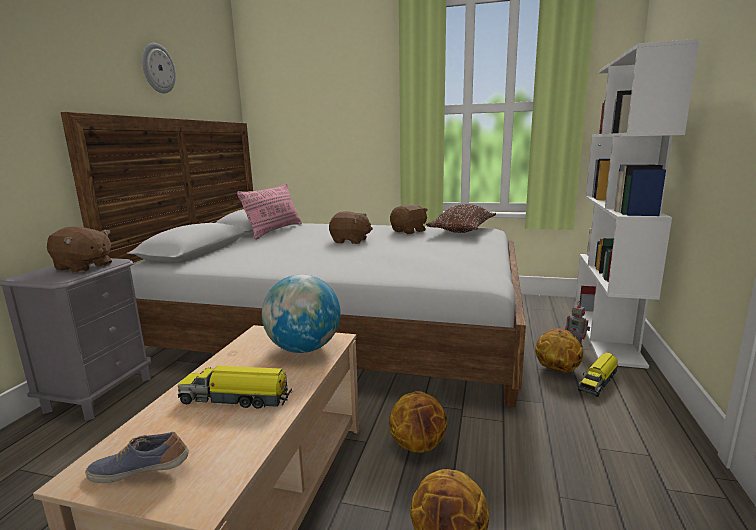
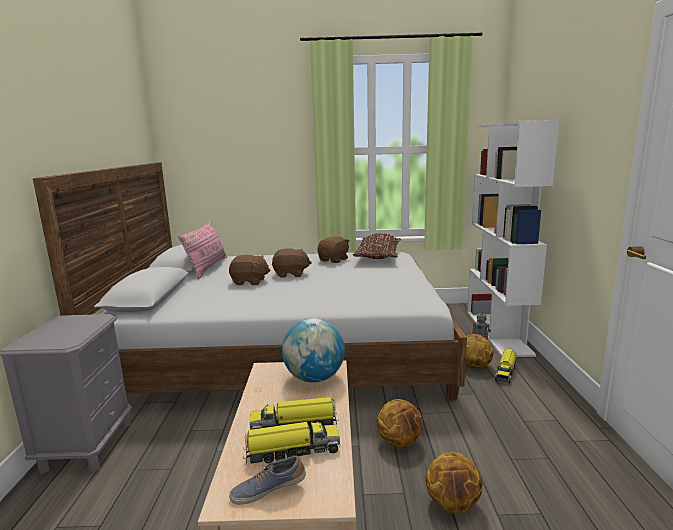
camera: 15 degrees left, 0 degrees up
brown plush toy [47,227,112,273] -> brown plush toy moved to [229,255,270,285]
wall clock [142,43,176,93] -> none
none -> toy truck [244,421,340,464]

